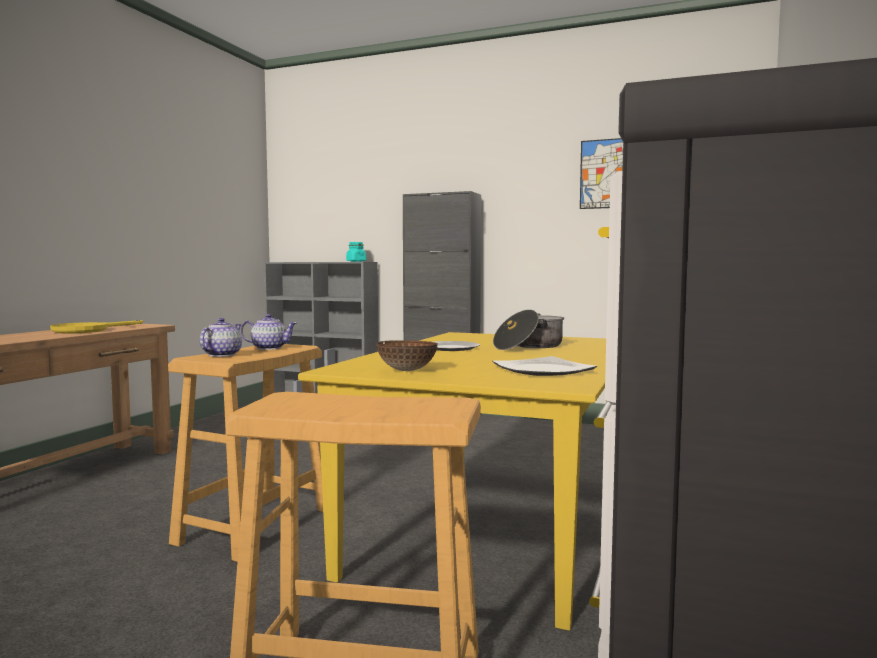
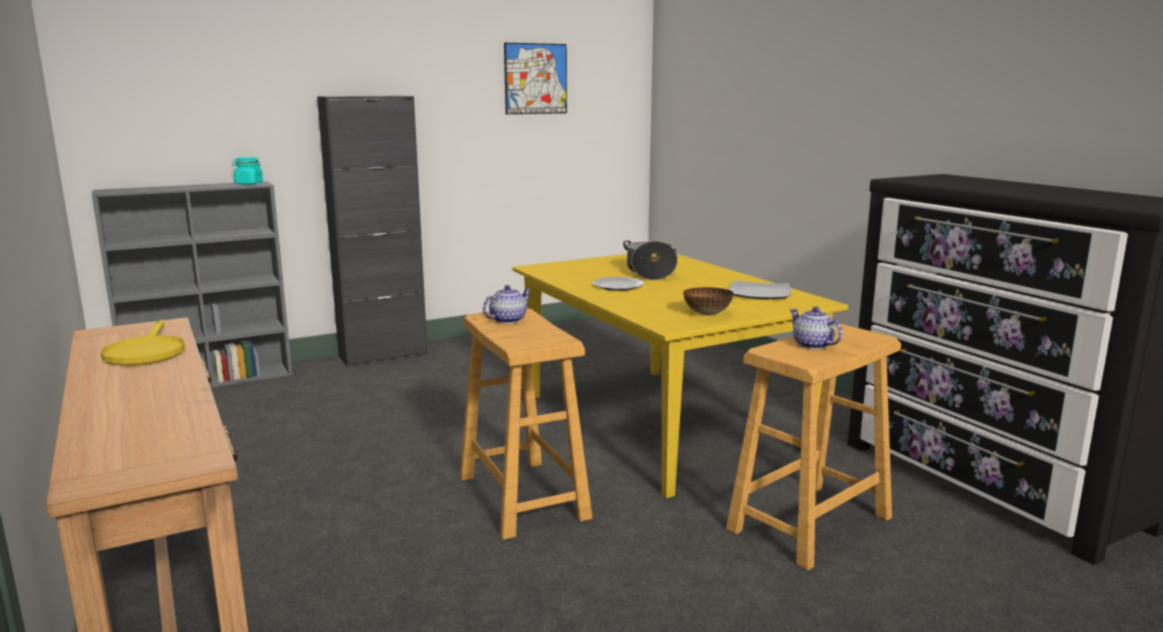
camera: 50 degrees left, 10 degrees up
teapot [200,318,242,357] -> teapot moved to [789,307,843,349]

